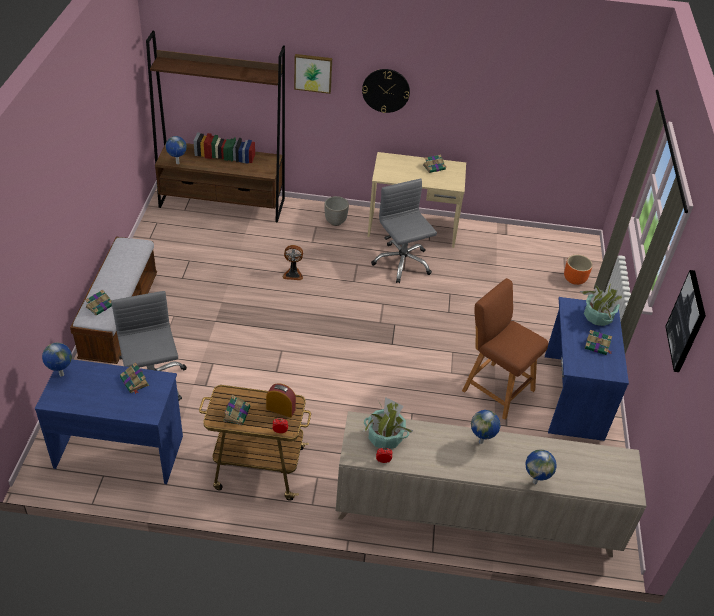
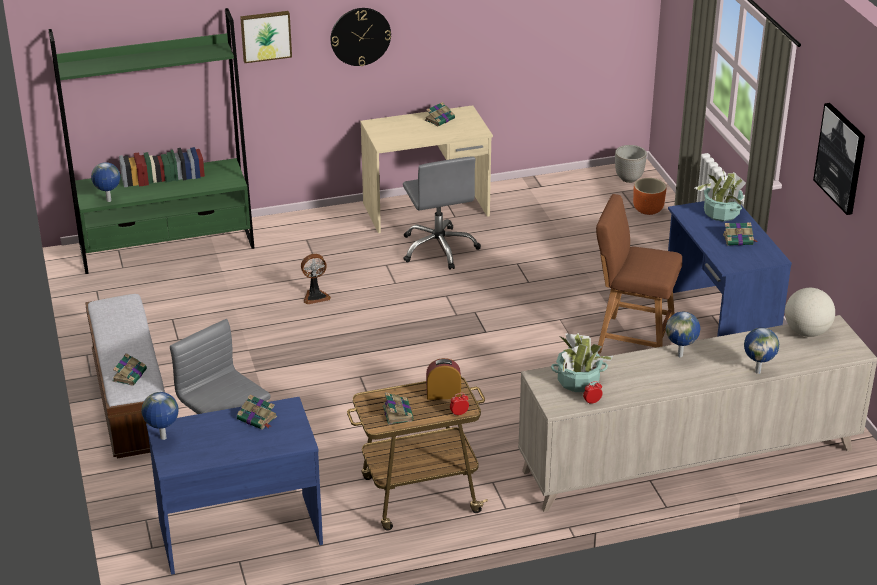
camera: 20 degrees left, 10 degrees down
brown bookcase [146,31,285,222] -> green bookcase [49,8,254,274]
planter [324,196,349,226] -> planter moved to [615,145,647,183]
grey office chair [371,179,437,283] -> grey office chair turned 150 degrees counterclockwise [403,156,481,270]
none -> globe [785,288,835,337]

